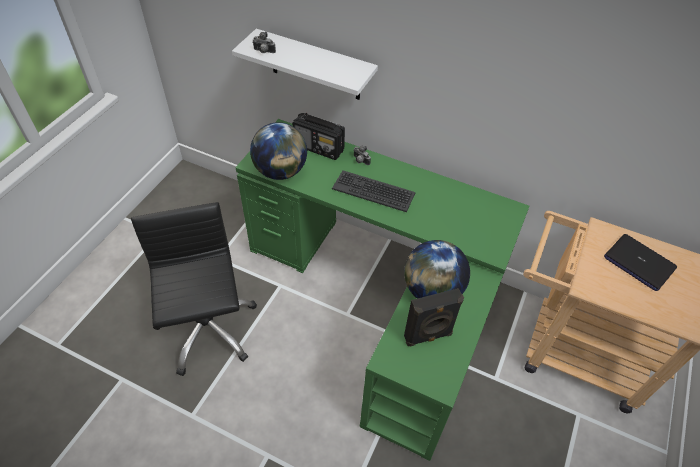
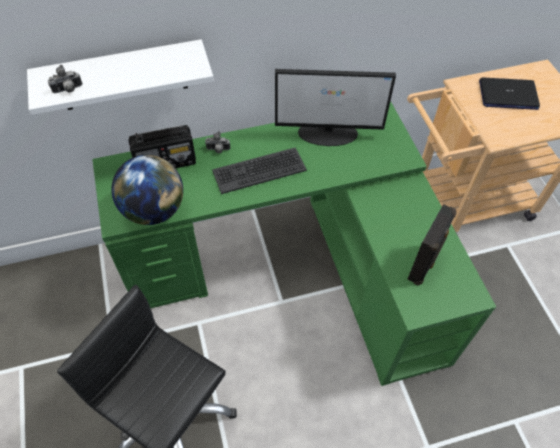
camera: 40 degrees left, 5 degrees up
globe [404,240,470,299] -> none
none -> monitor [275,69,396,146]

